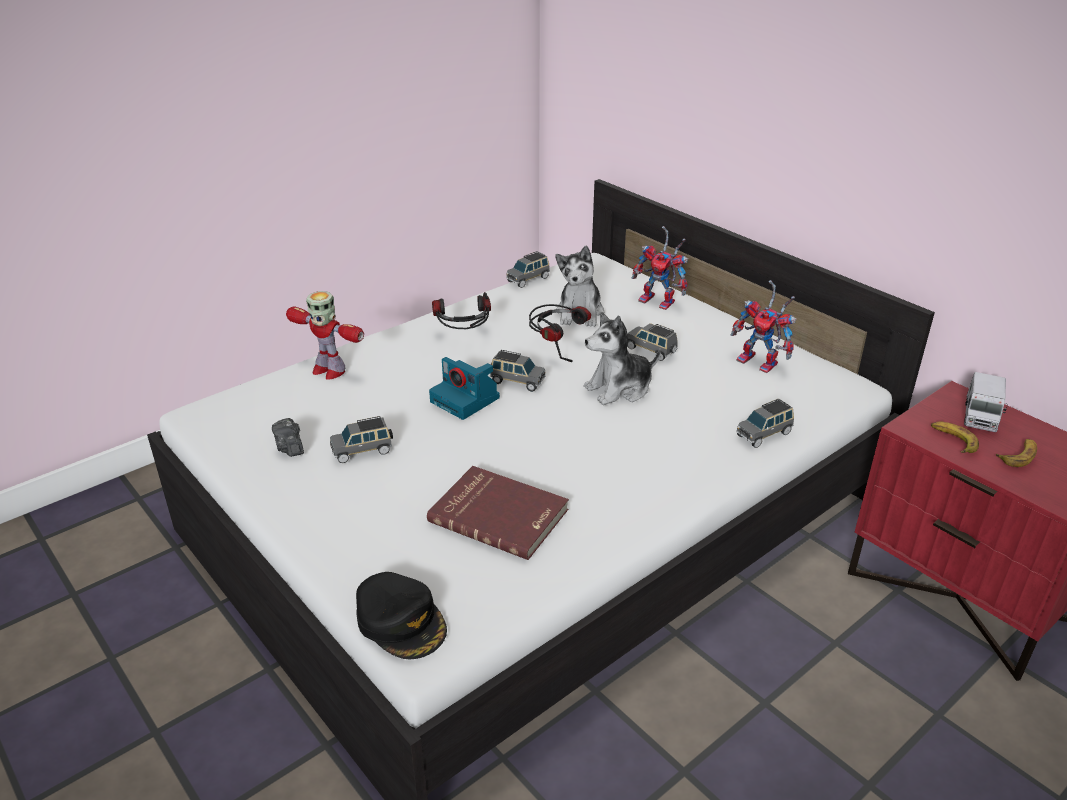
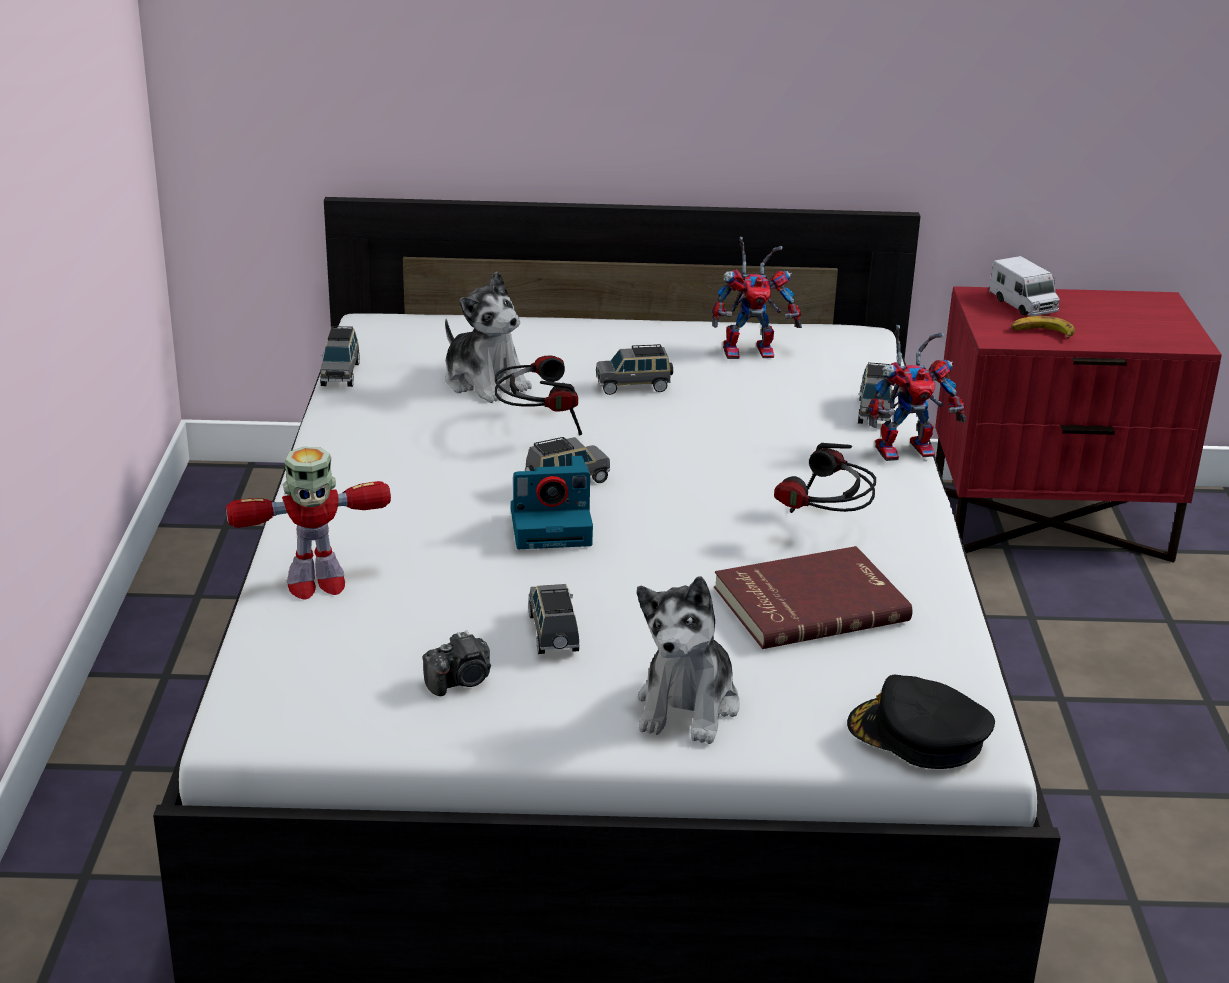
camera: 50 degrees left, 5 degrees down
camera [272,418,304,457] -> camera turned 45 degrees counterclockwise [423,630,491,696]
grey toy car [330,416,393,463] -> grey toy car turned 150 degrees clockwise [528,584,579,654]
black cap [356,572,447,659] -> black cap turned 150 degrees counterclockwise [847,675,995,769]
headphones [432,292,491,329] -> headphones moved to [774,443,876,513]
plush toy [584,312,661,405] -> plush toy moved to [637,576,740,744]
toy robot [632,226,689,310] -> toy robot moved to [868,325,966,461]
banana [996,439,1037,467] -> none

